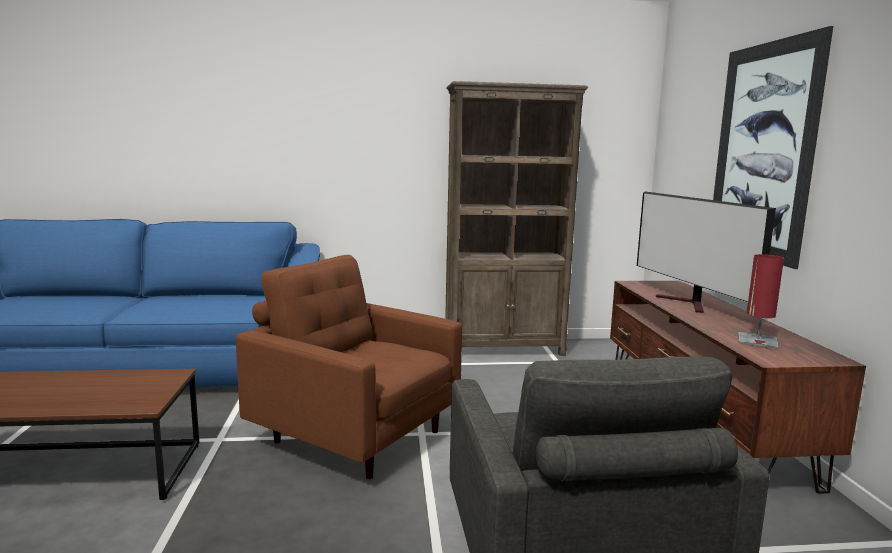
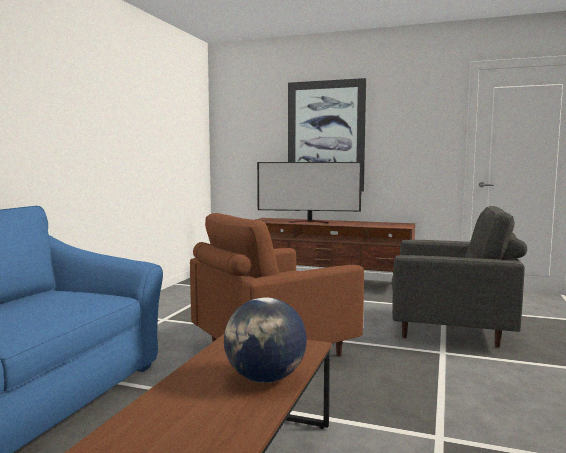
camera: 65 degrees left, 5 degrees down
brown bookcase [445,81,588,356] -> none
red table lamp [738,254,784,349] -> none
none -> globe [224,297,307,383]

